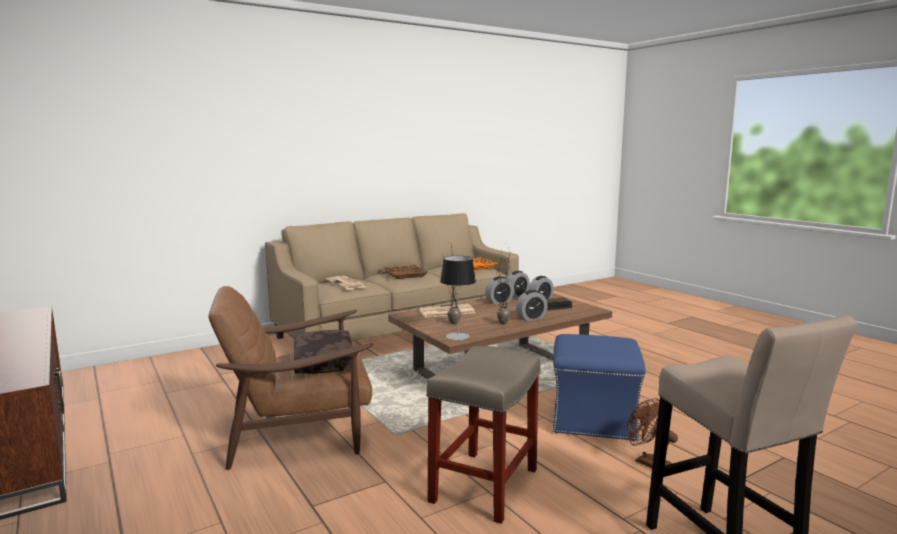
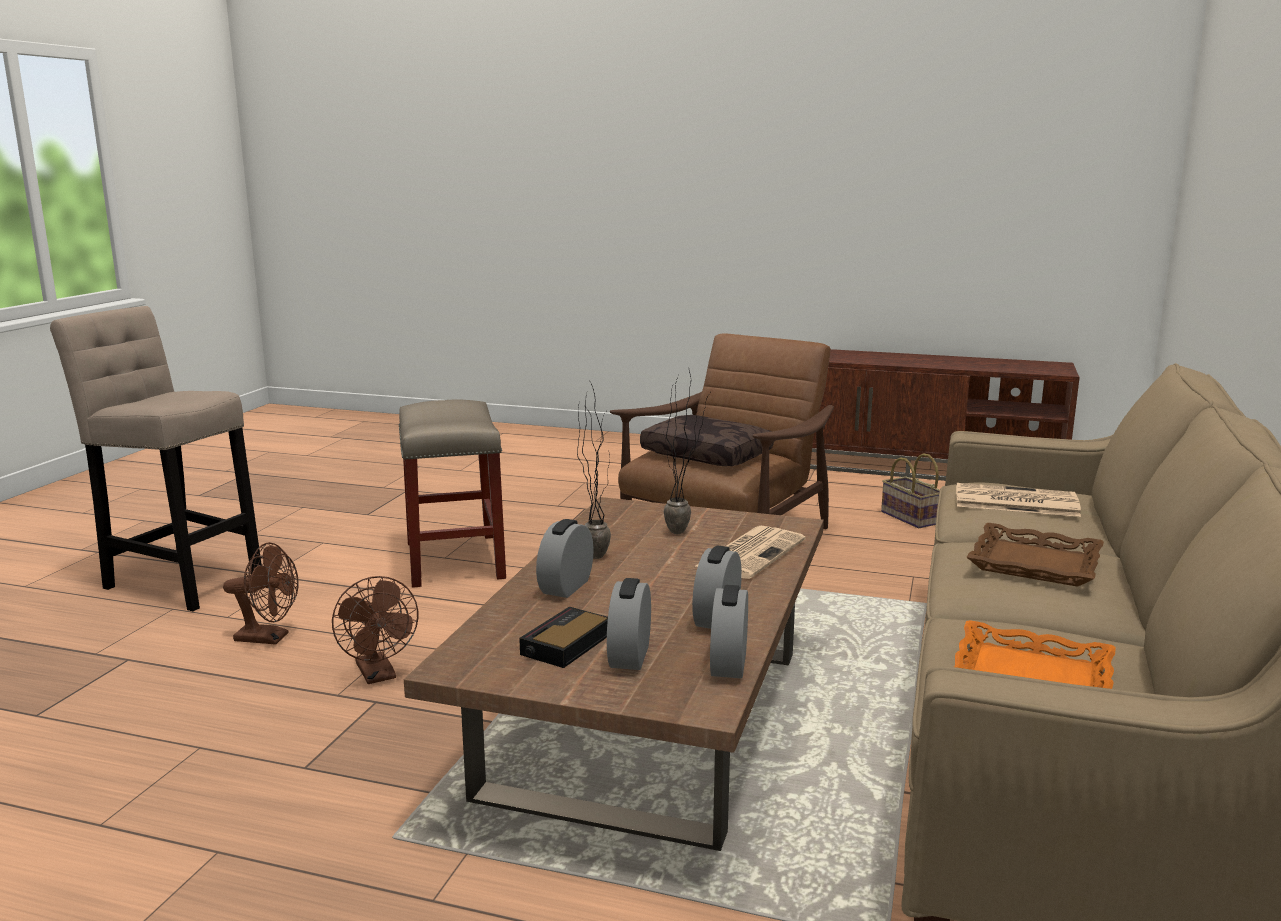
camera: 140 degrees right, 5 degrees up
table lamp [440,256,476,340] -> none
blue ottoman [552,334,646,440] -> brown fan [332,576,418,684]
none -> basket [881,453,940,528]

